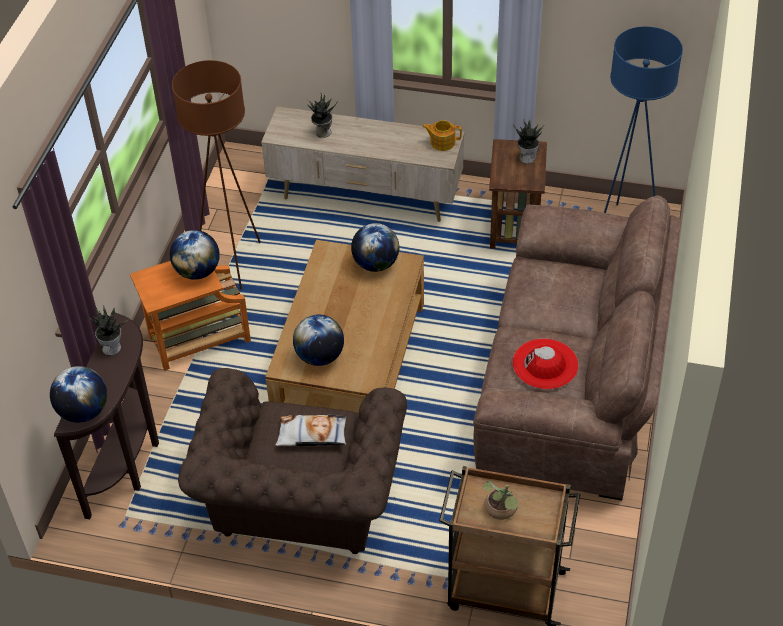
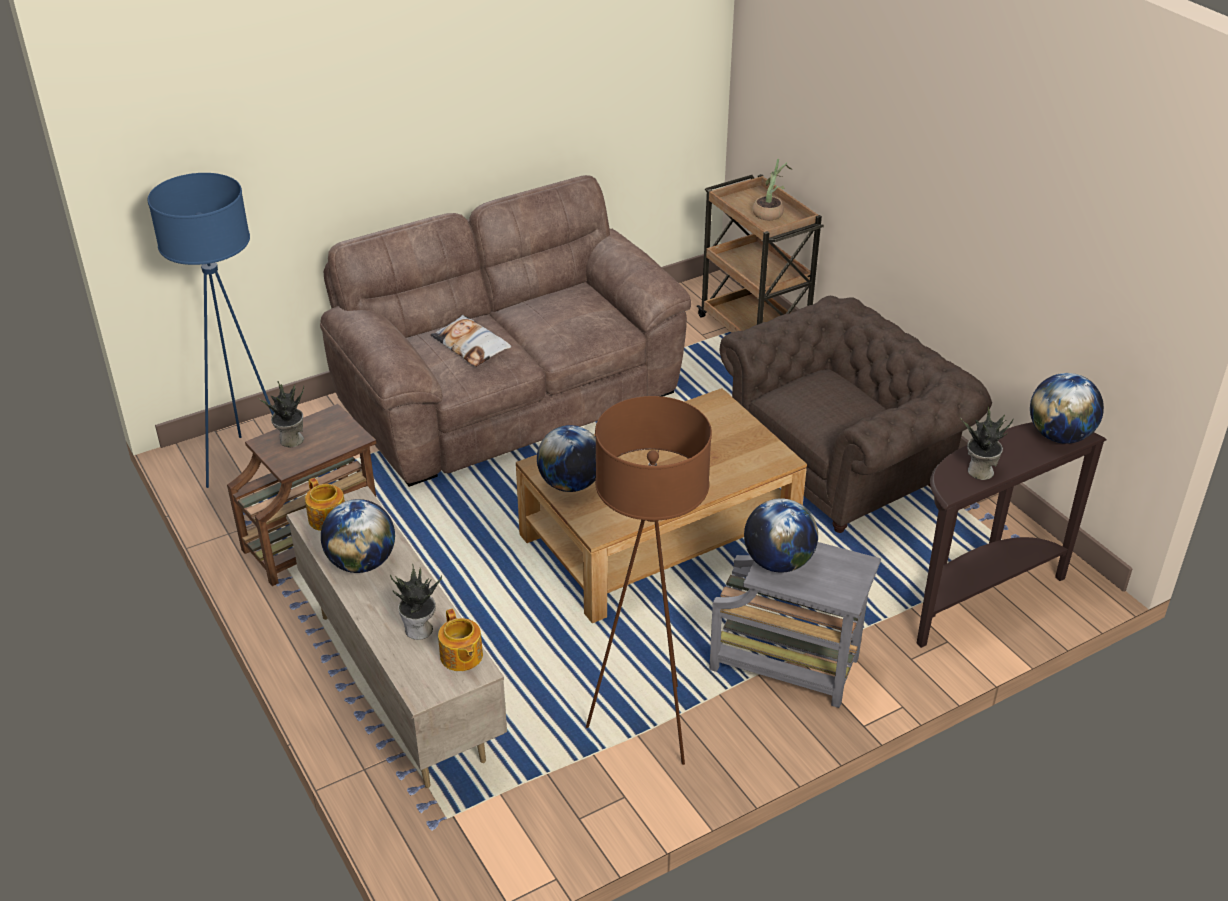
camera: 135 degrees left, 10 degrees down
orange side table [130,261,251,371] -> grey side table [709,542,881,708]
pillow [275,415,347,446] -> pillow moved to [430,315,512,367]
globe [293,315,344,366] -> globe moved to [321,499,395,573]
red hat [512,338,578,389] -> none
none -> teapot [438,609,483,671]

